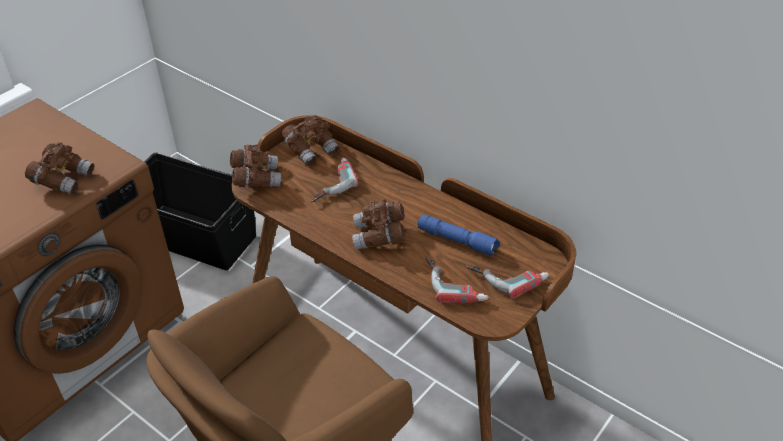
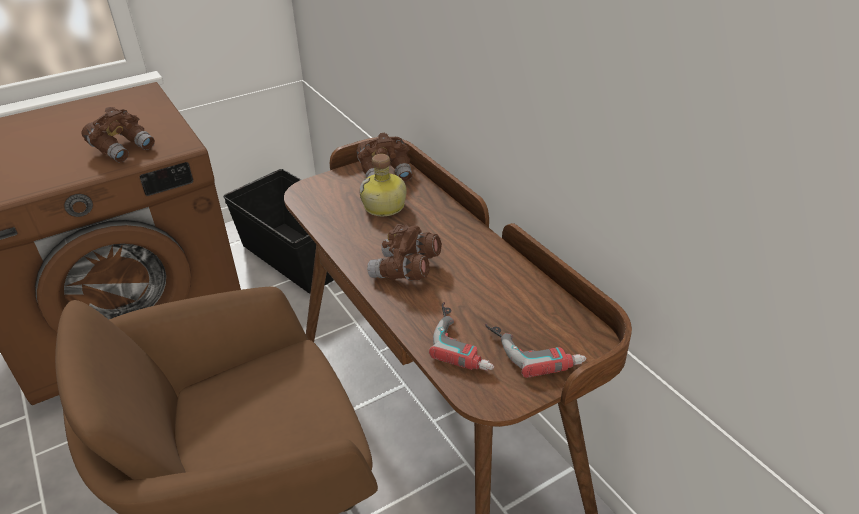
camera: 20 degrees right, 5 degrees down
brown binoculars [230,144,281,188] -> none
power drill [311,158,358,202] -> bottle [360,154,406,216]
blue flashlight [418,214,500,256] -> none

